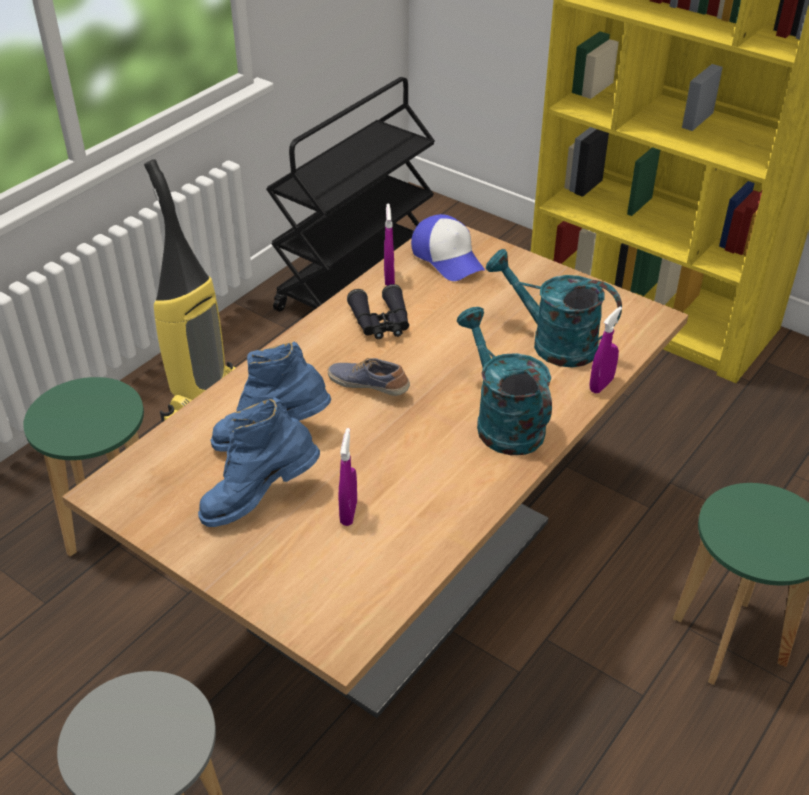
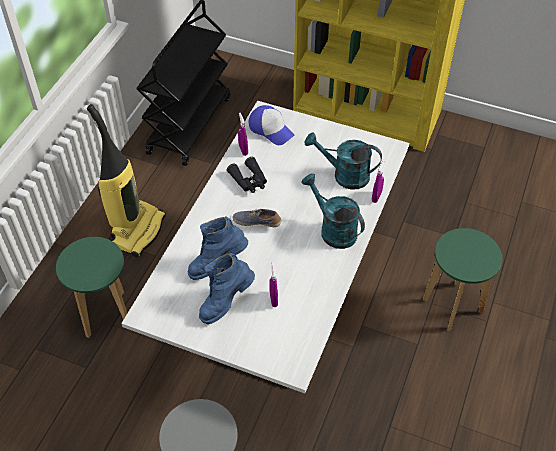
camera: 15 degrees left, 10 degrees up
brown dining table [62,226,688,718] -> white dining table [121,101,409,394]

